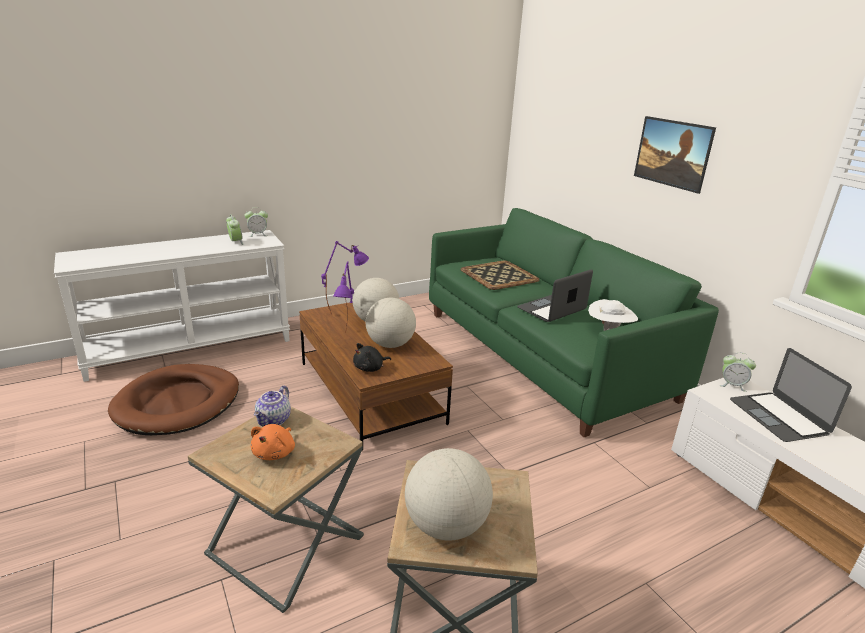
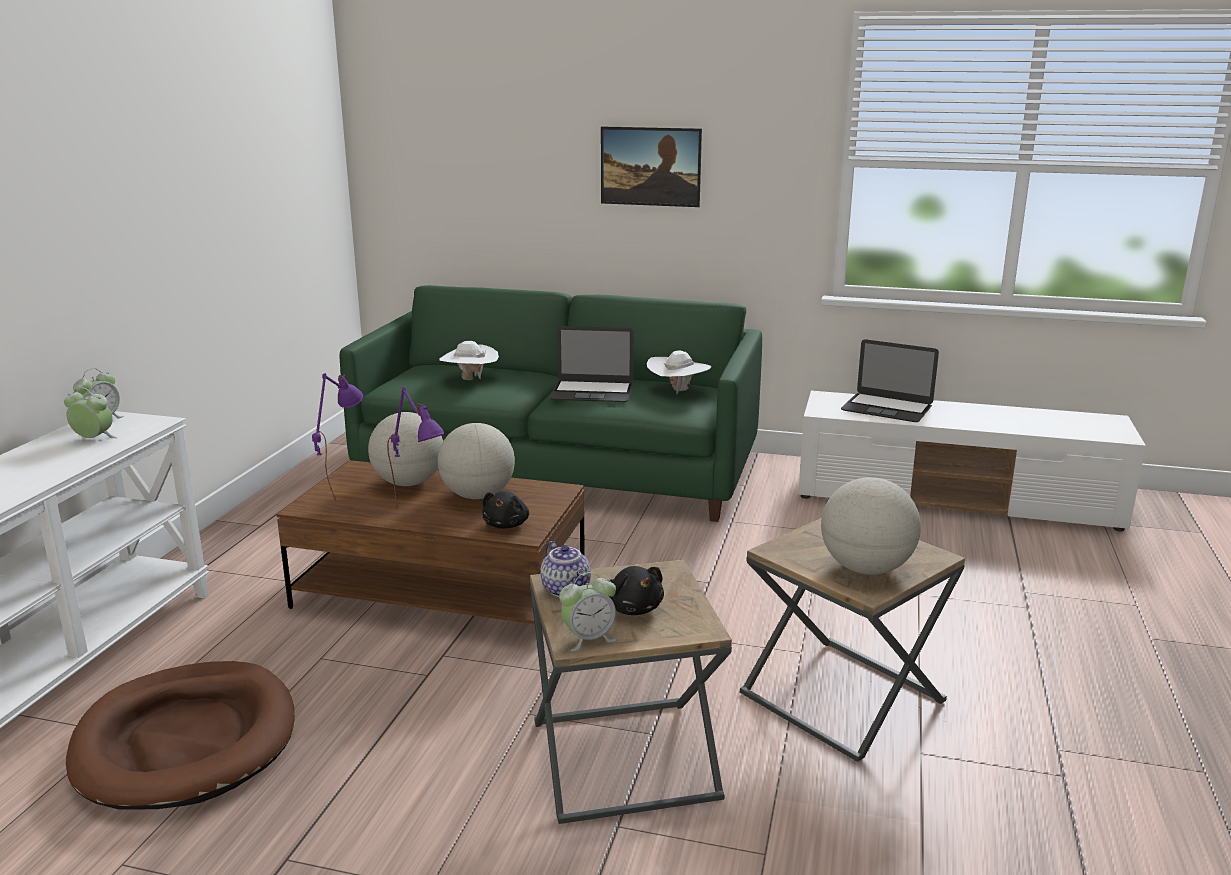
camera: 45 degrees left, 5 degrees down
orange plush toy [251,424,295,460] -> black plush toy [609,566,664,615]
tray [461,261,539,290] -> white hat [439,341,499,380]
laptop [517,269,593,322] -> laptop turned 90 degrees counterclockwise [550,326,634,402]
alarm clock [719,352,756,392] -> alarm clock moved to [559,572,616,651]

